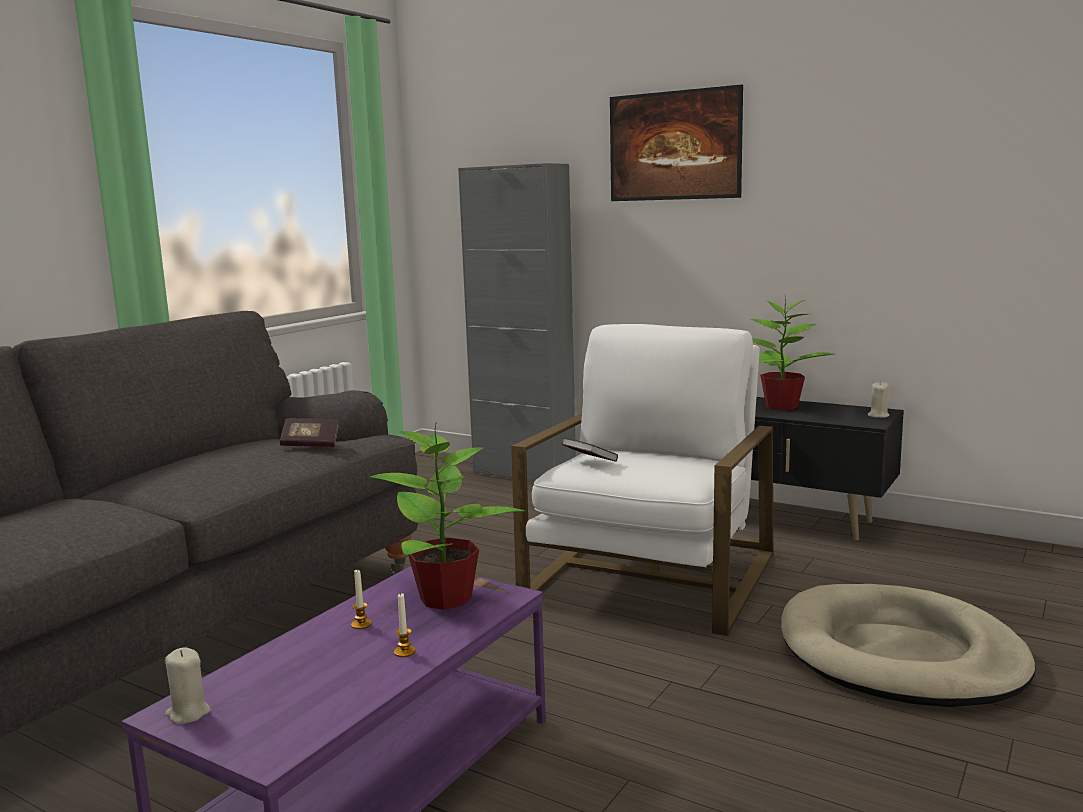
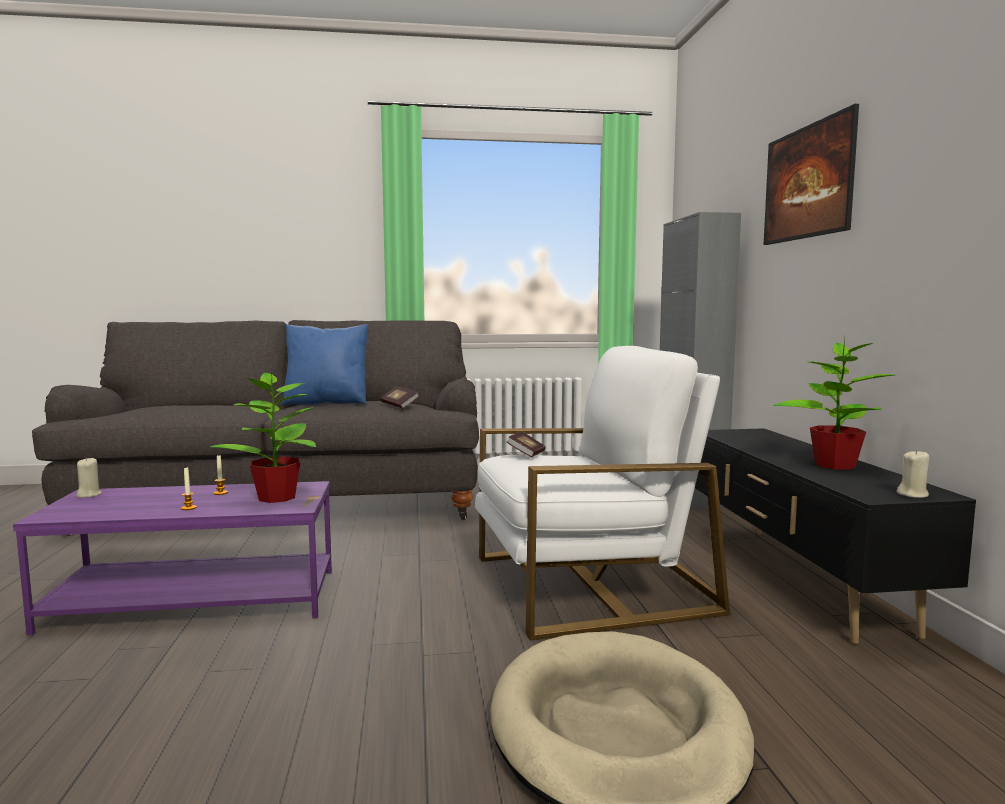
camera: 50 degrees right, 5 degrees down
none -> blue pillow [281,324,368,405]

